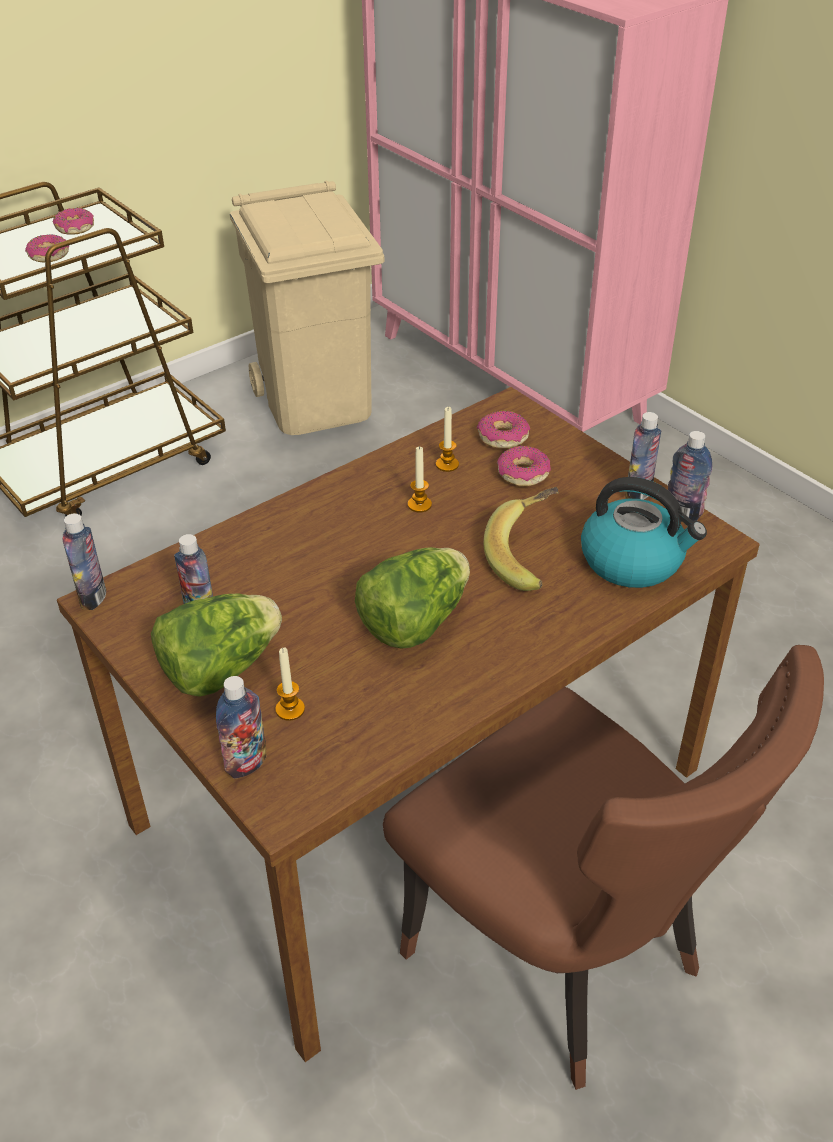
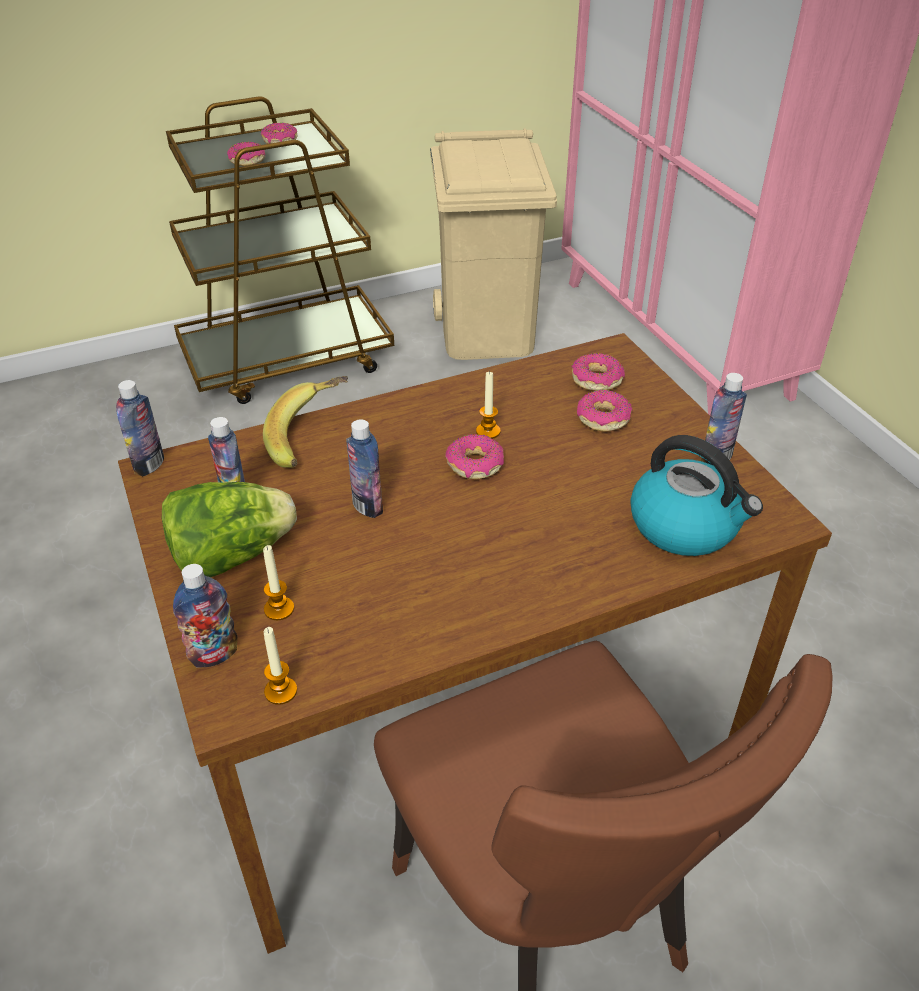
camera: 15 degrees right, 0 degrees up
lettuce [355,547,470,649] -> none
candle [436,407,459,472] -> candle moved to [264,627,297,705]
banana [484,487,559,591] -> banana moved to [263,376,348,468]
bottle [668,431,712,521] -> bottle moved to [346,419,383,518]
none -> donut [445,434,504,479]

